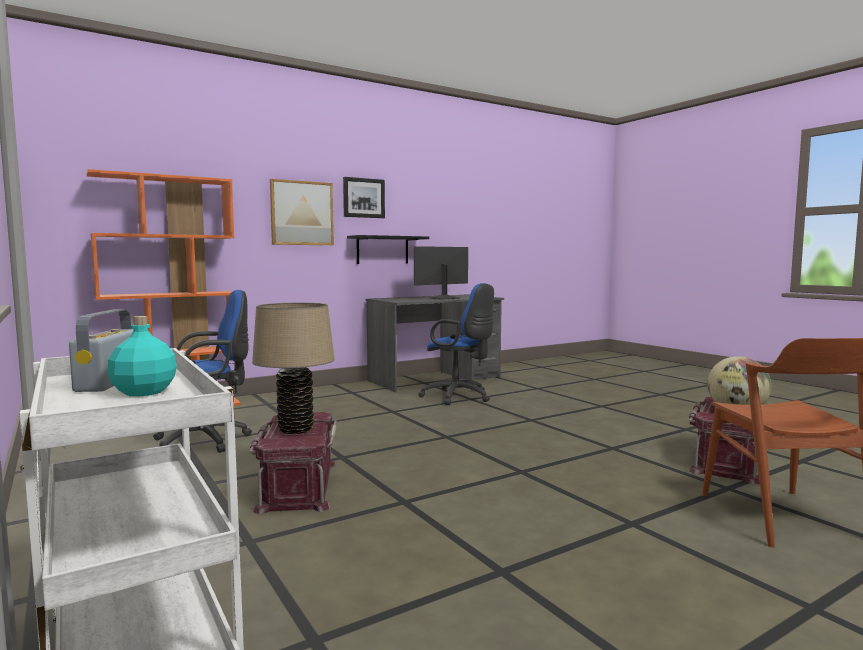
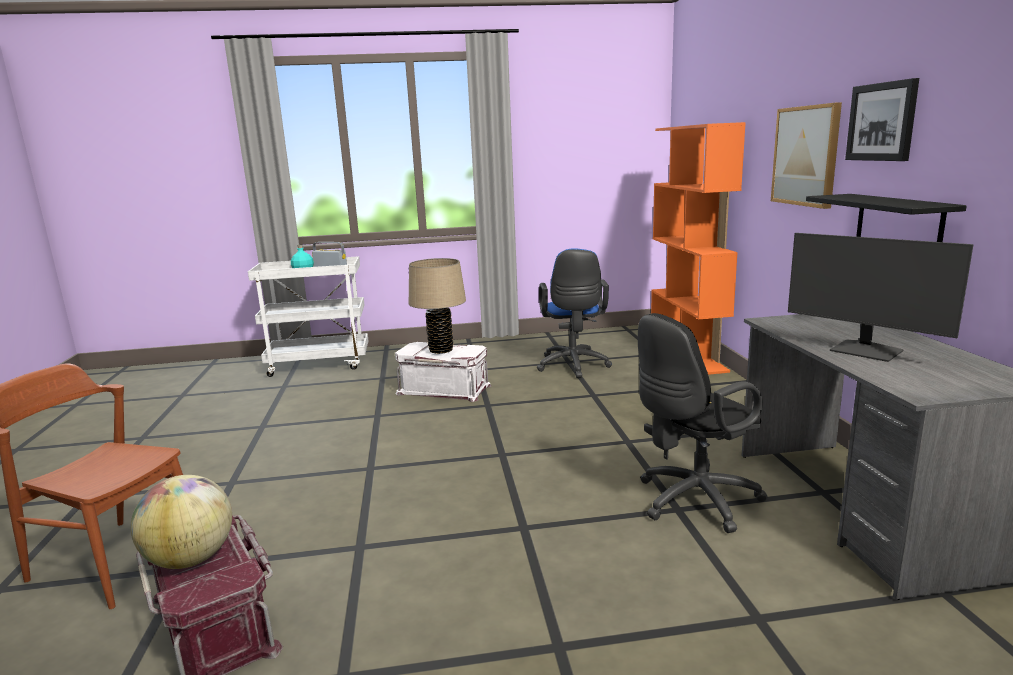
camera: 115 degrees right, 10 degrees up
red storage box [249,412,337,515] -> white storage box [395,342,492,402]
monitor [414,246,468,300] -> monitor turned 150 degrees clockwise [788,233,974,362]
blue office chair [418,283,494,405] -> black office chair [638,313,768,533]

